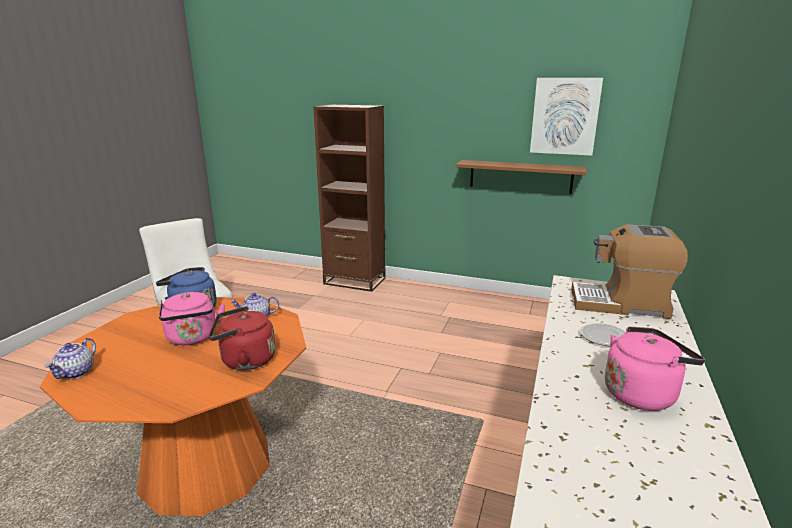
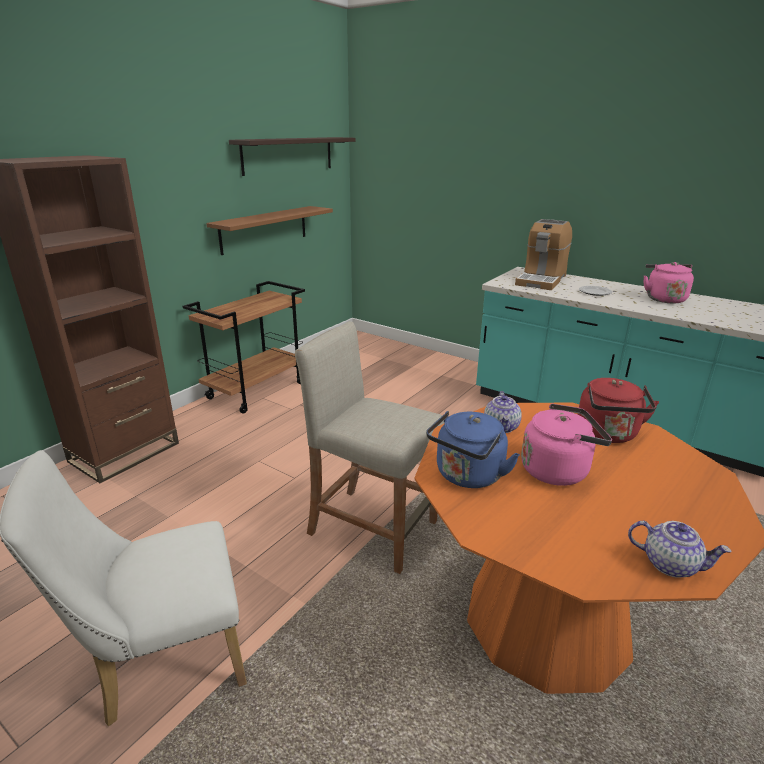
camera: 75 degrees left, 5 degrees up
picture [530,78,603,156] -> shelf [229,137,355,176]
none -> brown cart [182,281,305,414]
none -> beige stool [295,321,445,574]

